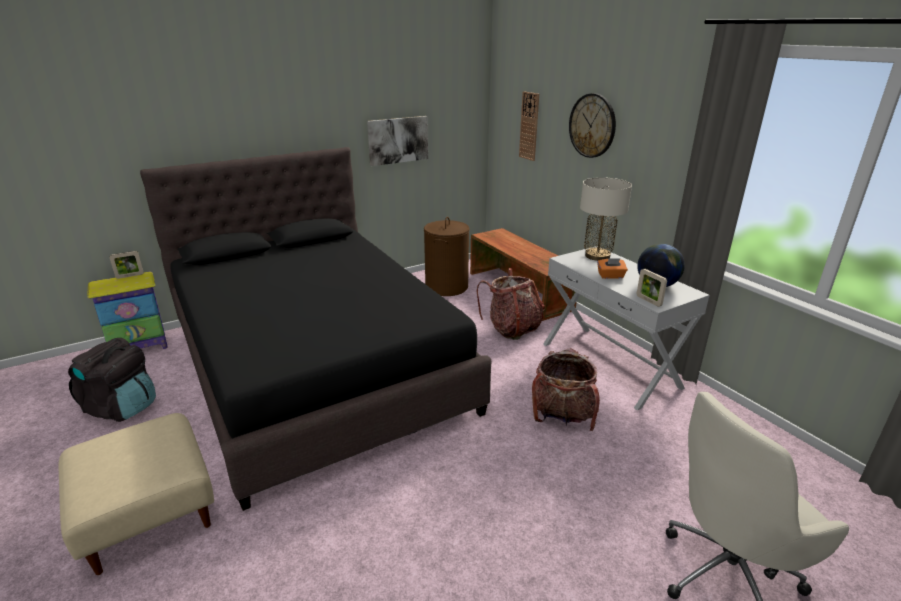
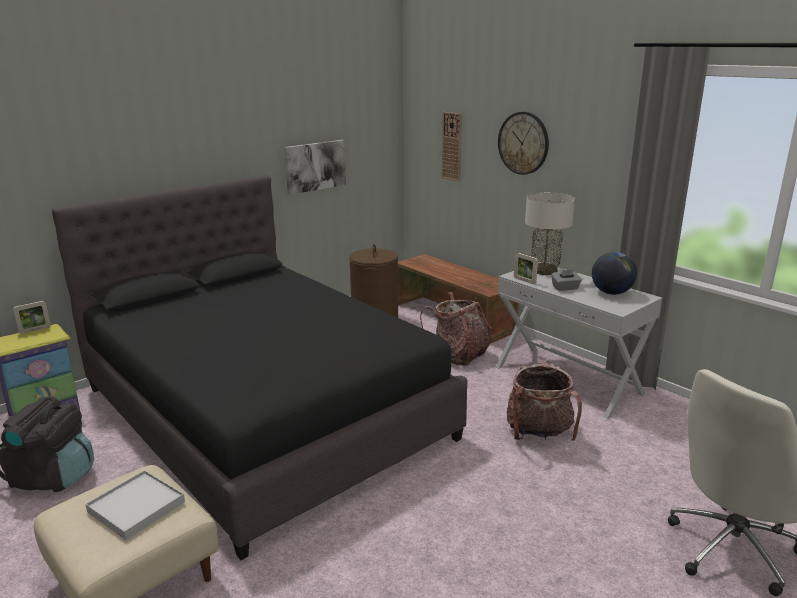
camera: 10 degrees left, 5 degrees down
orange tissue box [597,258,628,279] -> grey tissue box [551,270,582,291]
picture frame [637,269,667,307] -> picture frame moved to [514,253,538,284]
none -> white tray [85,470,185,540]

